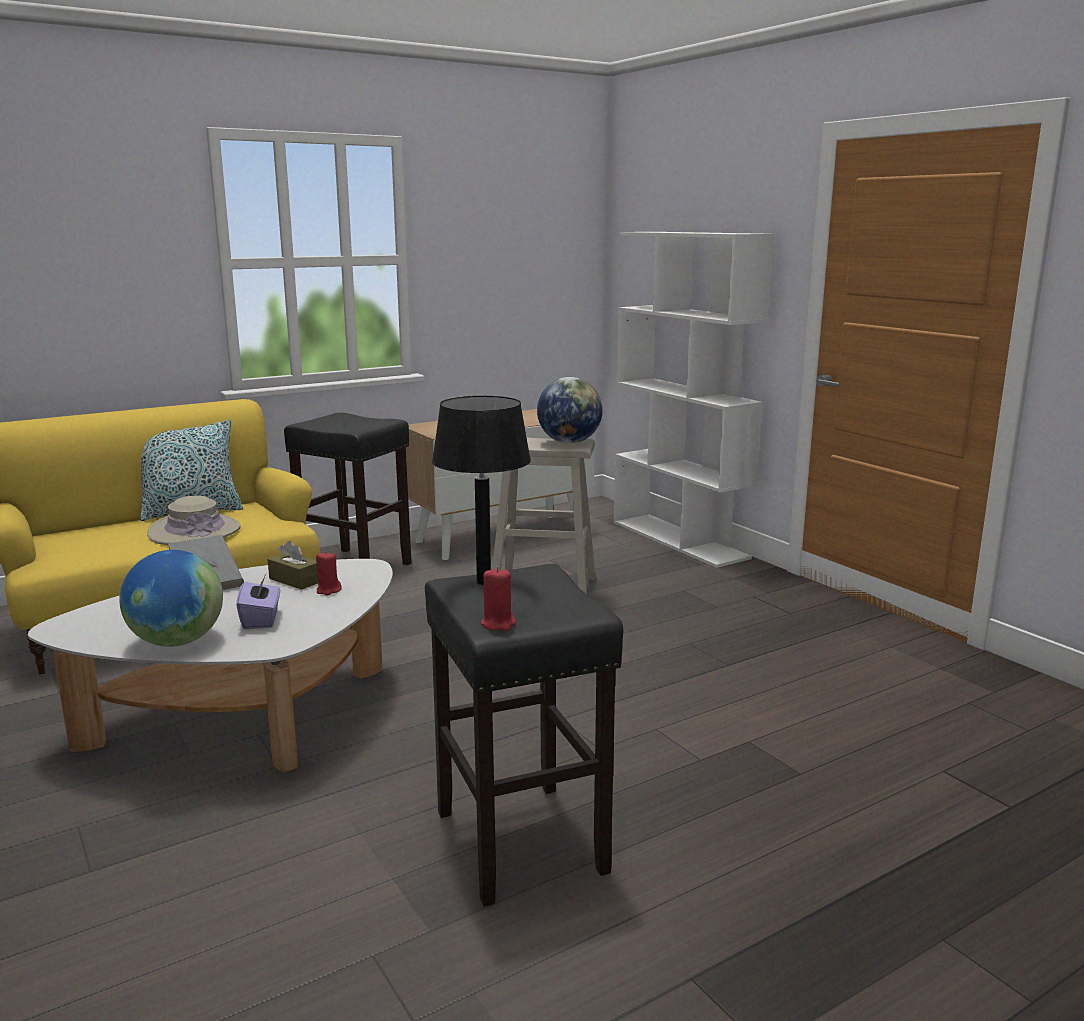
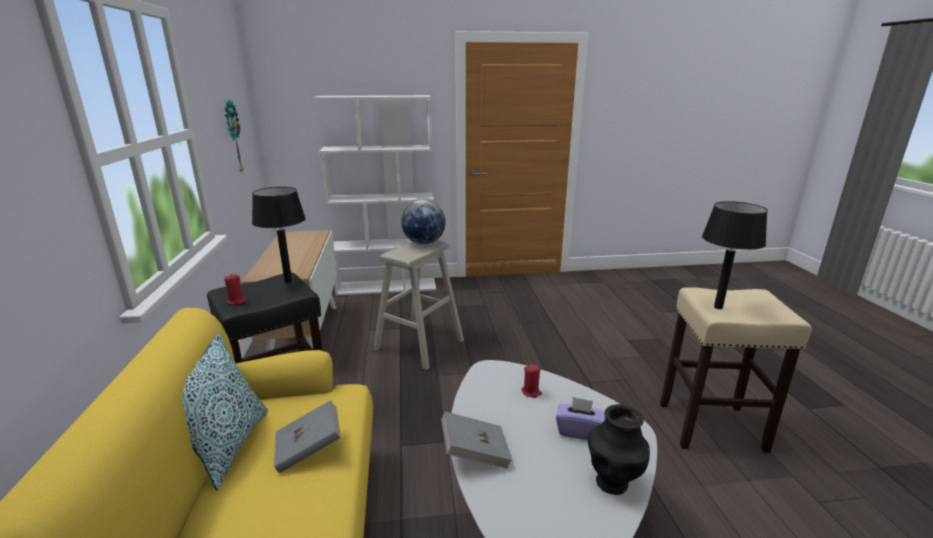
camera: 65 degrees left, 5 degrees up
globe [119,550,223,647] -> black vase [588,404,650,495]
beige hat [147,496,241,545] -> grey book [274,400,341,473]
brown tissue box [268,541,318,590] -> none
black stool [425,564,623,907] -> beige stool [660,287,812,453]
red candle [481,567,516,631] -> red candle moved to [224,274,247,305]
none -> wall clock [225,100,243,172]
none -> black table lamp [252,187,306,283]

